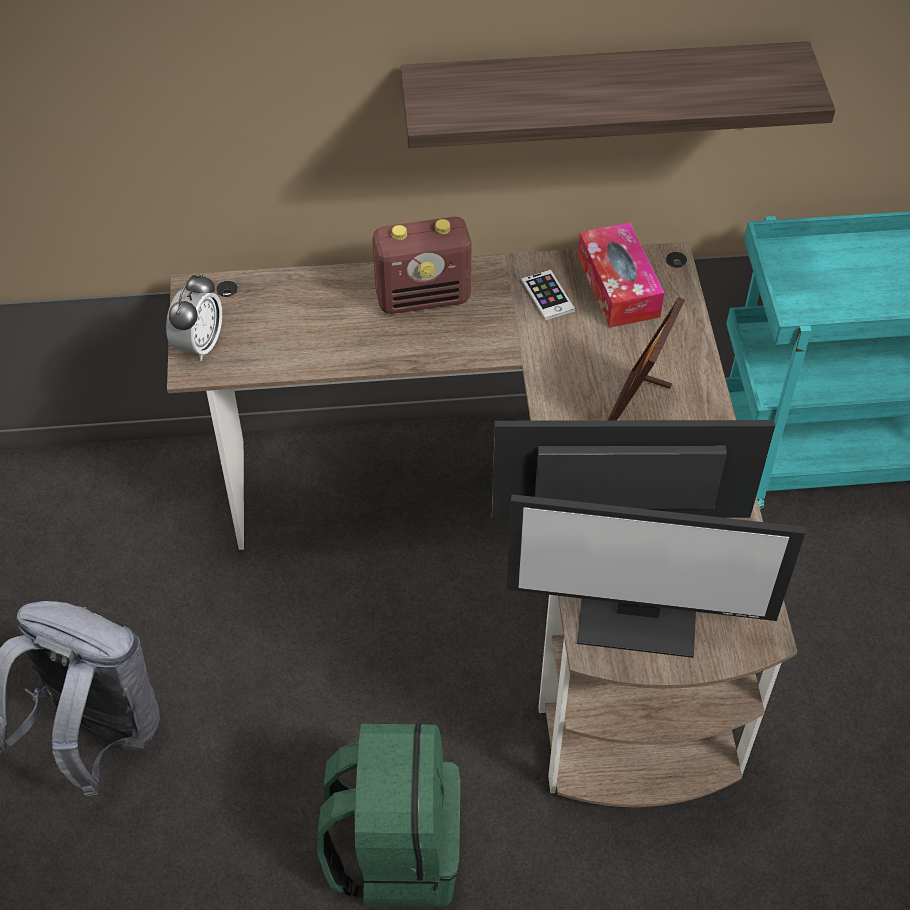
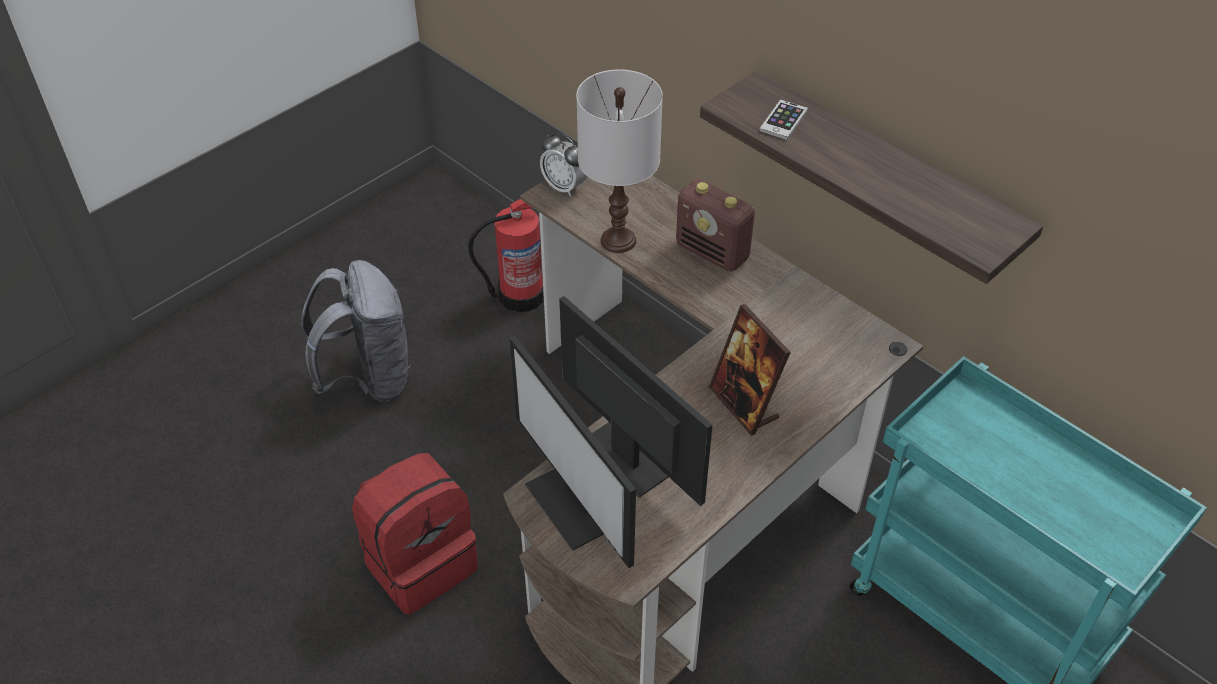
camera: 50 degrees right, 5 degrees down
alarm clock [166,273,222,361] -> alarm clock turned 60 degrees clockwise [540,132,588,197]
green backpack [317,723,460,907] -> red backpack [352,453,478,614]
phone [521,270,575,320] -> phone moved to [759,99,808,140]
tissue box [577,222,664,328] -> none
picture frame [608,297,685,420] -> picture frame turned 105 degrees counterclockwise [709,304,791,436]
none -> fire extinguisher [468,199,544,312]
none -> white table lamp [576,69,663,253]

